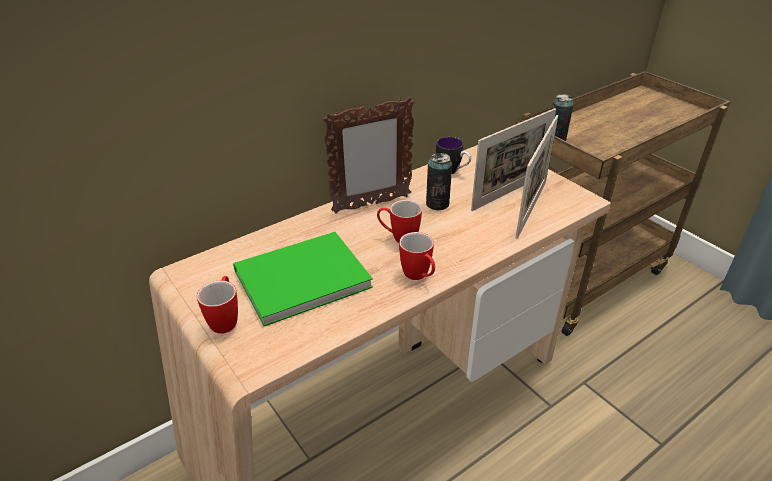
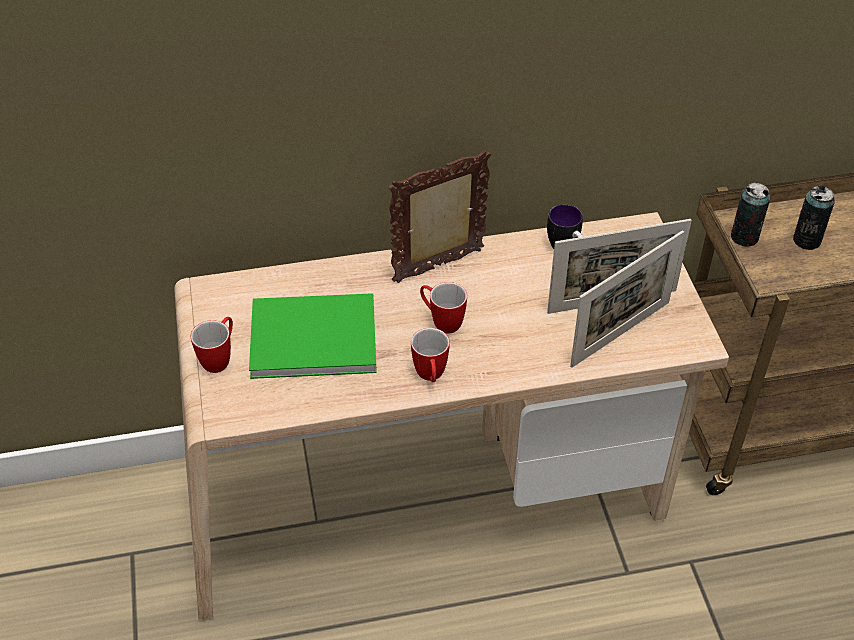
camera: 25 degrees right, 10 degrees up
picture frame [323,97,414,214] -> picture frame turned 150 degrees clockwise [388,150,491,283]
can [426,153,452,210] -> can moved to [793,186,835,250]

